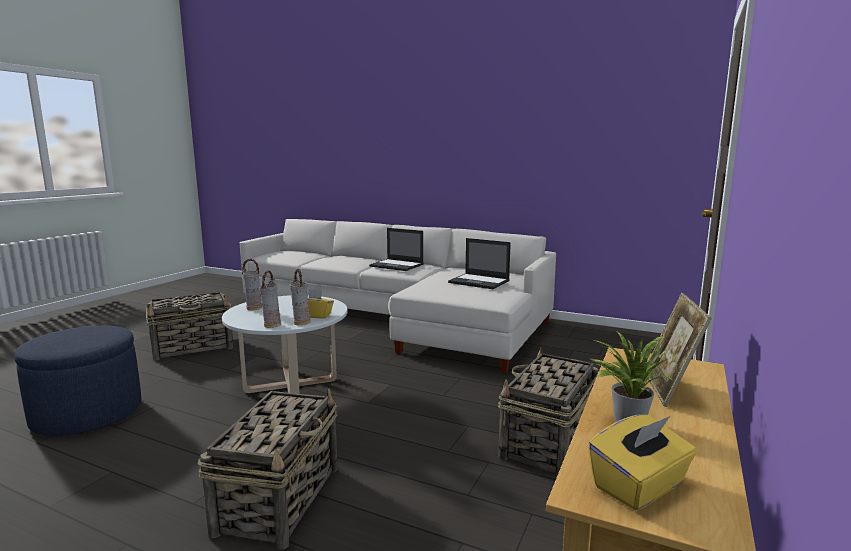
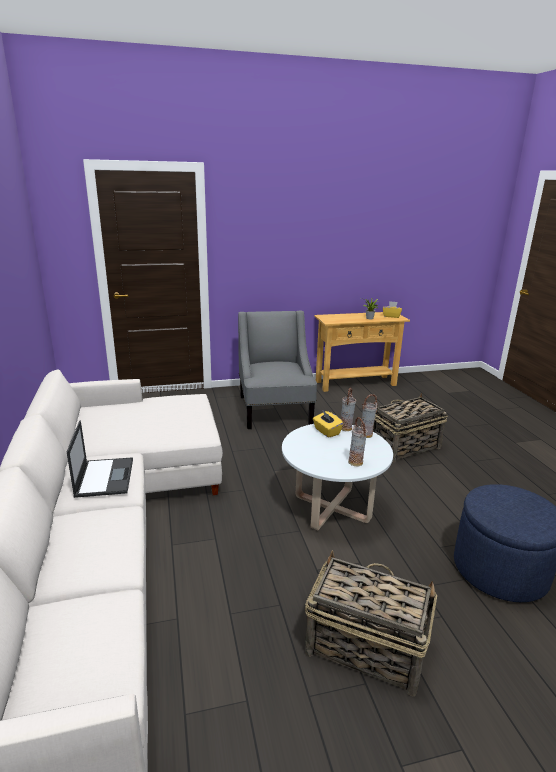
camera: 130 degrees left, 10 degrees up
laptop [448,238,511,289] -> none
basket [498,347,599,476] -> grey armchair [238,311,317,429]
picture frame [648,293,712,407] -> none

